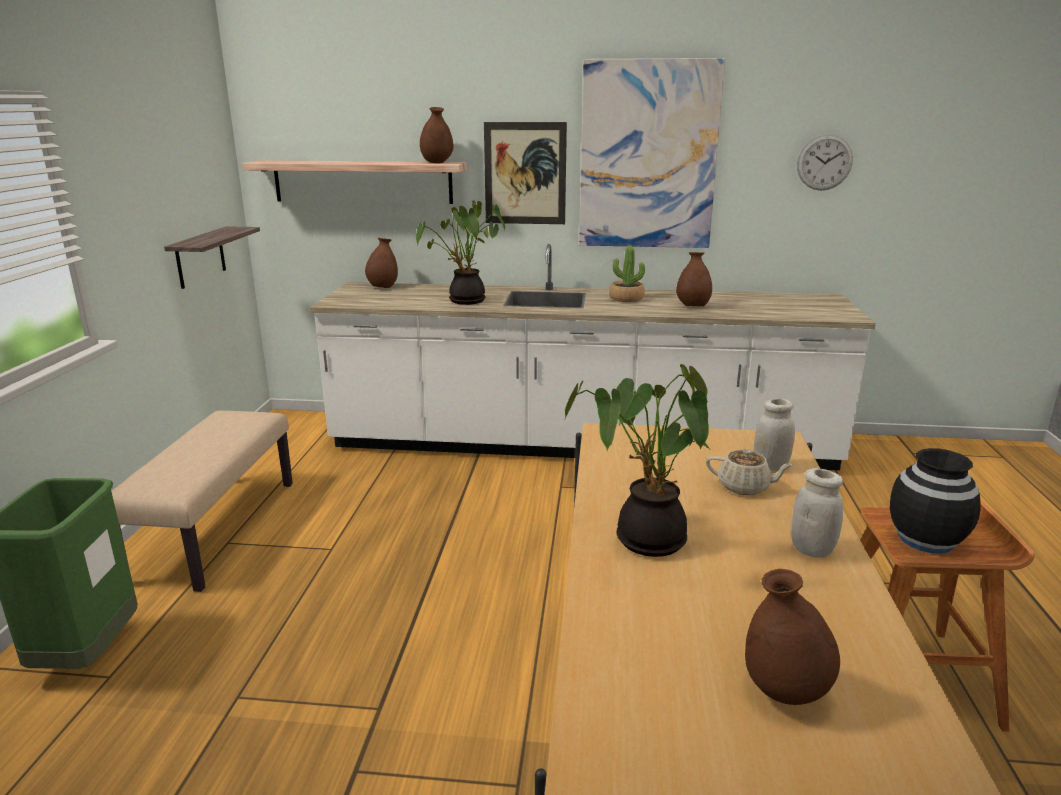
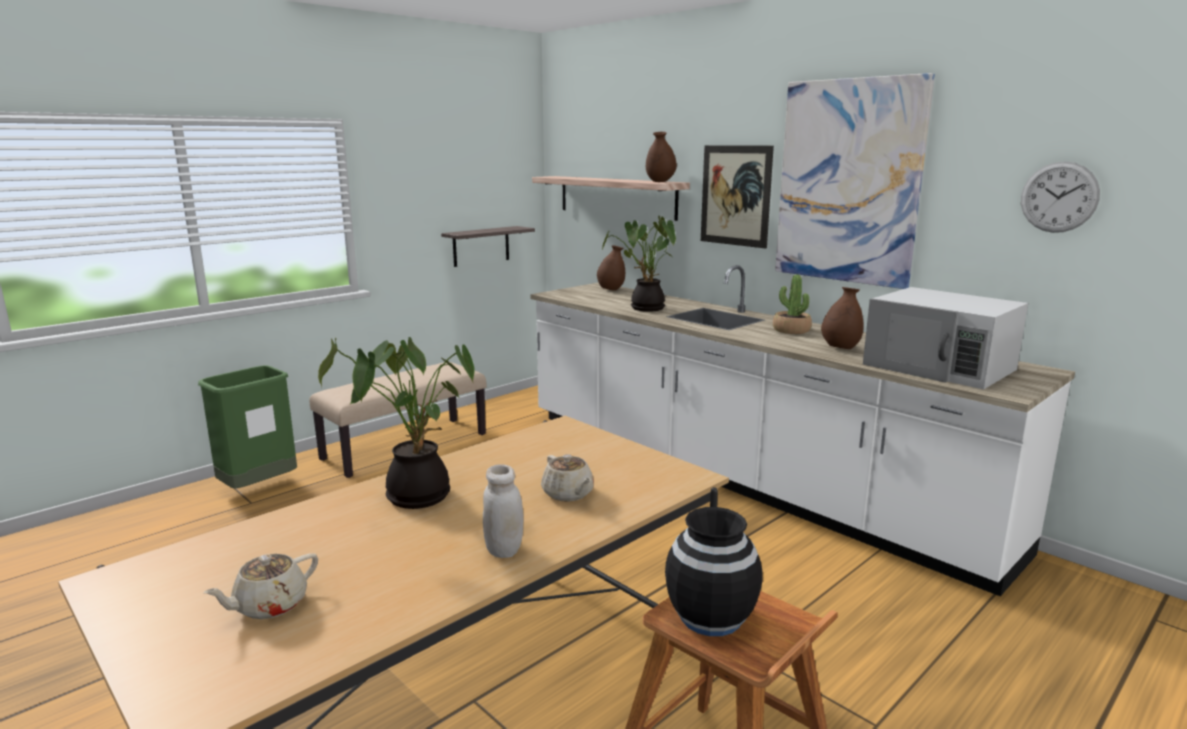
camera: 40 degrees right, 5 degrees down
brown vase [745,569,840,705] -> beige teapot [203,553,318,619]
white jar [754,399,795,471] -> none
none -> white microwave [863,287,1028,389]

